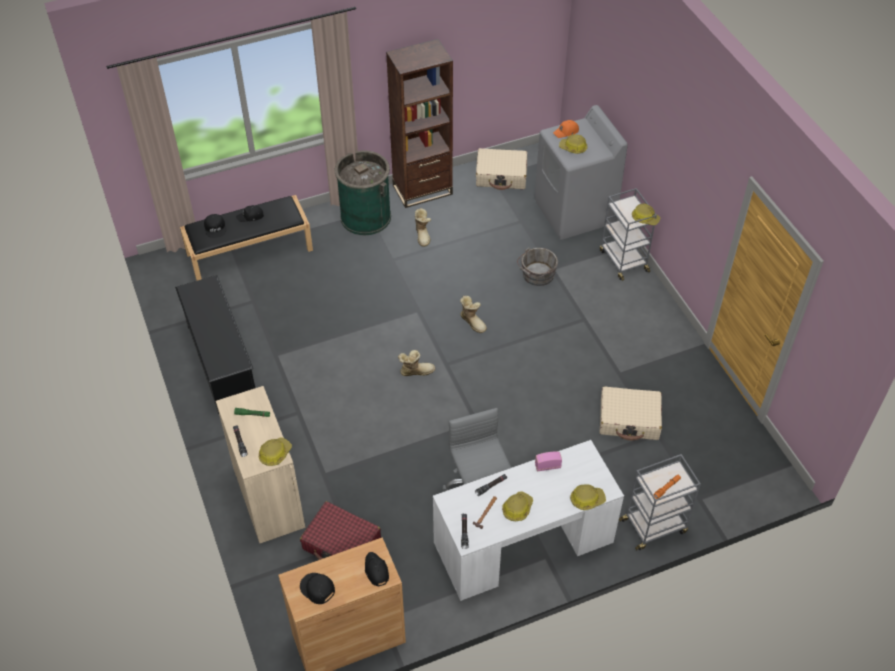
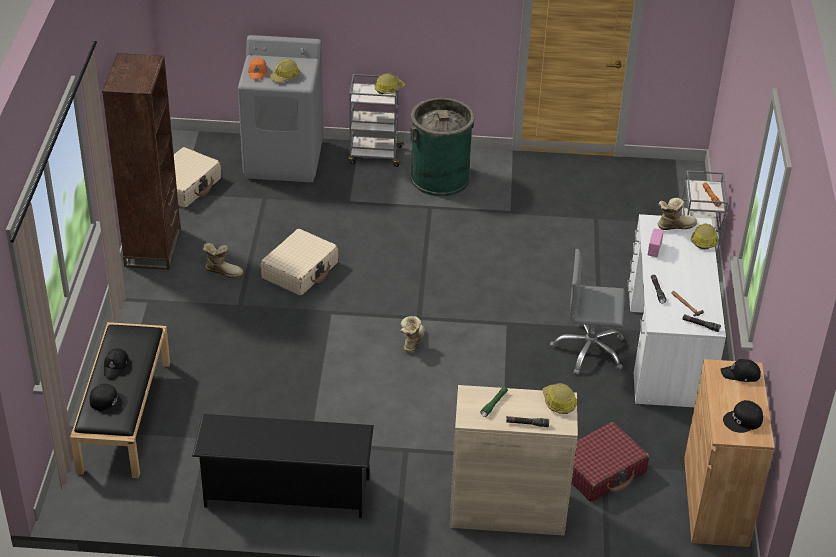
camera: 65 degrees left, 10 degrees down
green trash can [334,150,391,235] -> green trash can moved to [410,98,475,196]
boot [460,296,487,333] -> boot moved to [658,198,697,230]
hard hat [502,491,533,521] -> none
grey bucket [517,247,558,286] -> none
beige suitcase [600,386,662,440] -> beige suitcase moved to [260,229,338,296]

